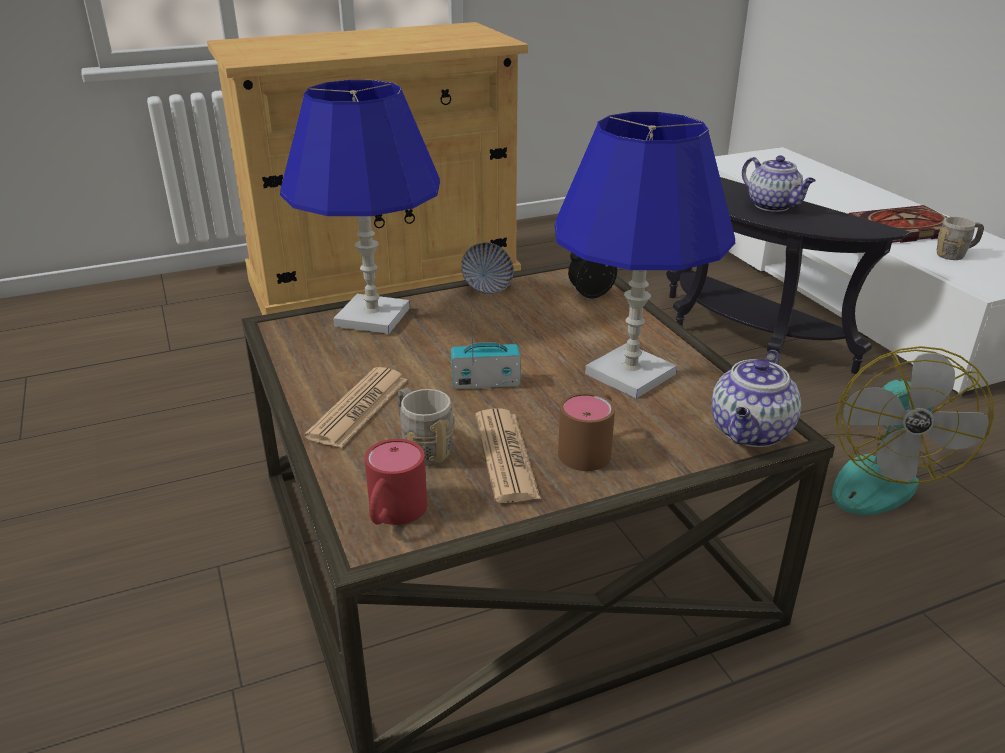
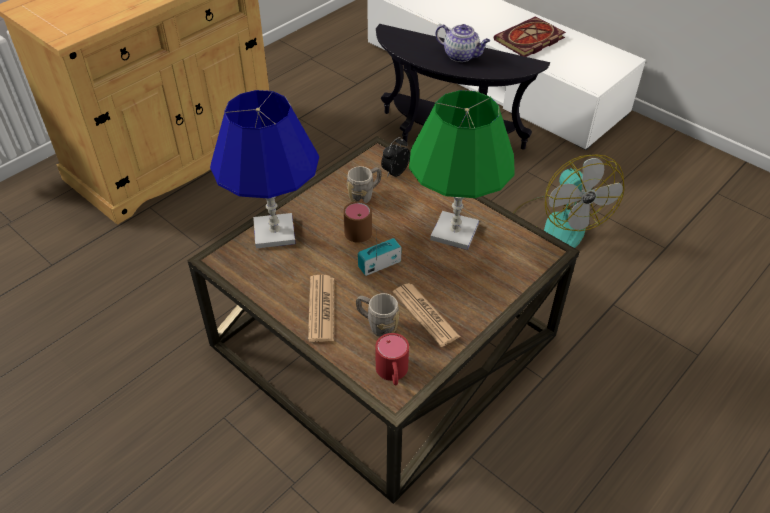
camera: 25 degrees left, 15 degrees up
bowl [461,242,514,294] -> none
blue table lamp [554,112,735,399] -> green table lamp [409,90,515,250]
brown mug [558,393,615,471] -> brown mug moved to [343,199,372,243]
teapot [711,350,801,447] -> none
grey mug [937,217,984,260] -> grey mug moved to [347,166,382,203]

